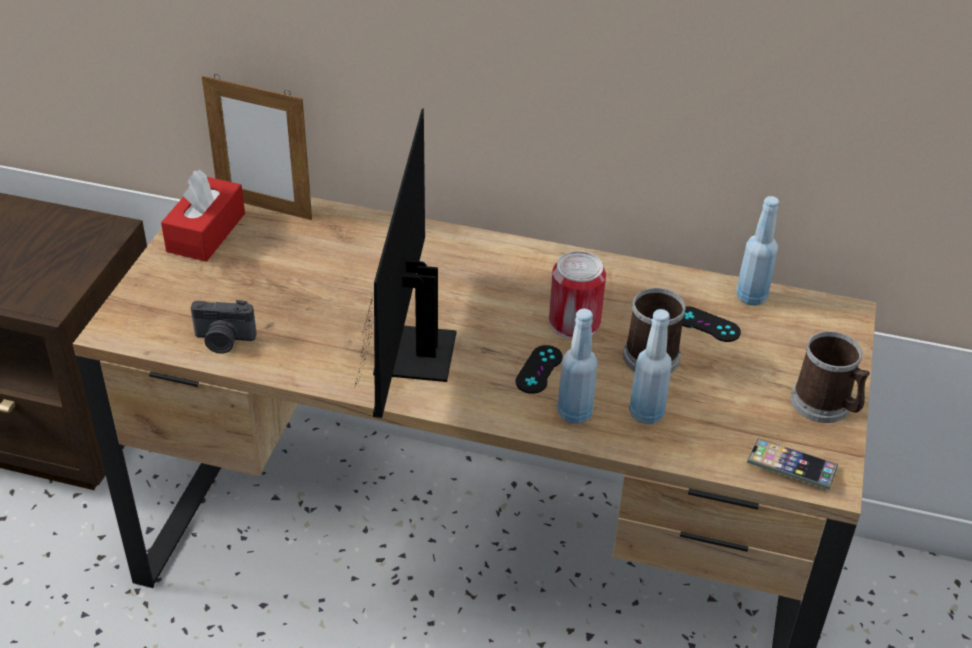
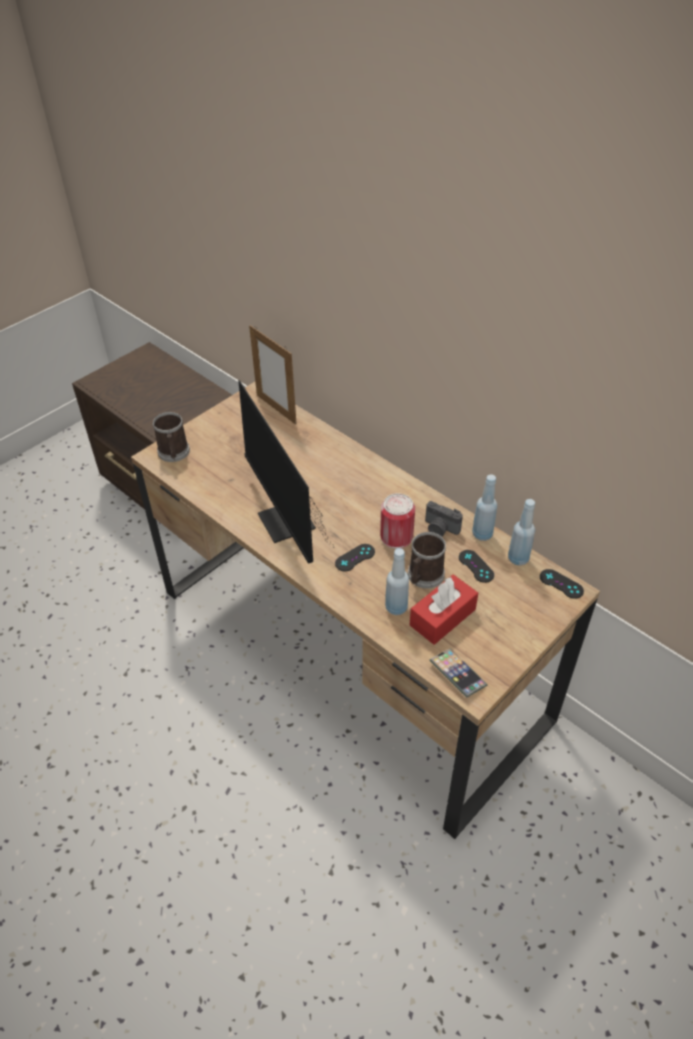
camera: 30 degrees right, 5 degrees up
red tissue box [161,170,245,262] -> red tissue box moved to [410,575,478,645]
camera [191,300,256,354] -> camera moved to [425,501,463,537]
monitor [356,109,457,418] -> monitor turned 60 degrees counterclockwise [238,380,333,564]
blue bottle [557,309,598,424] -> blue bottle moved to [472,474,498,541]
mug [791,331,870,423] -> mug moved to [152,412,190,462]
none -> black game controller [540,569,584,599]

